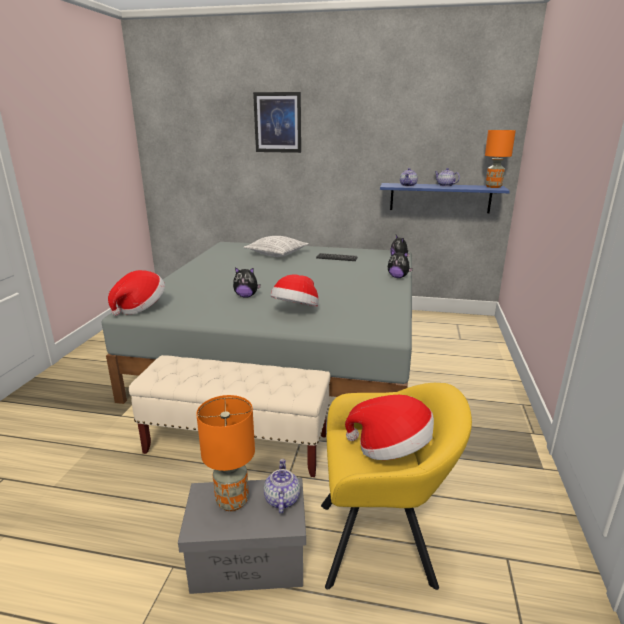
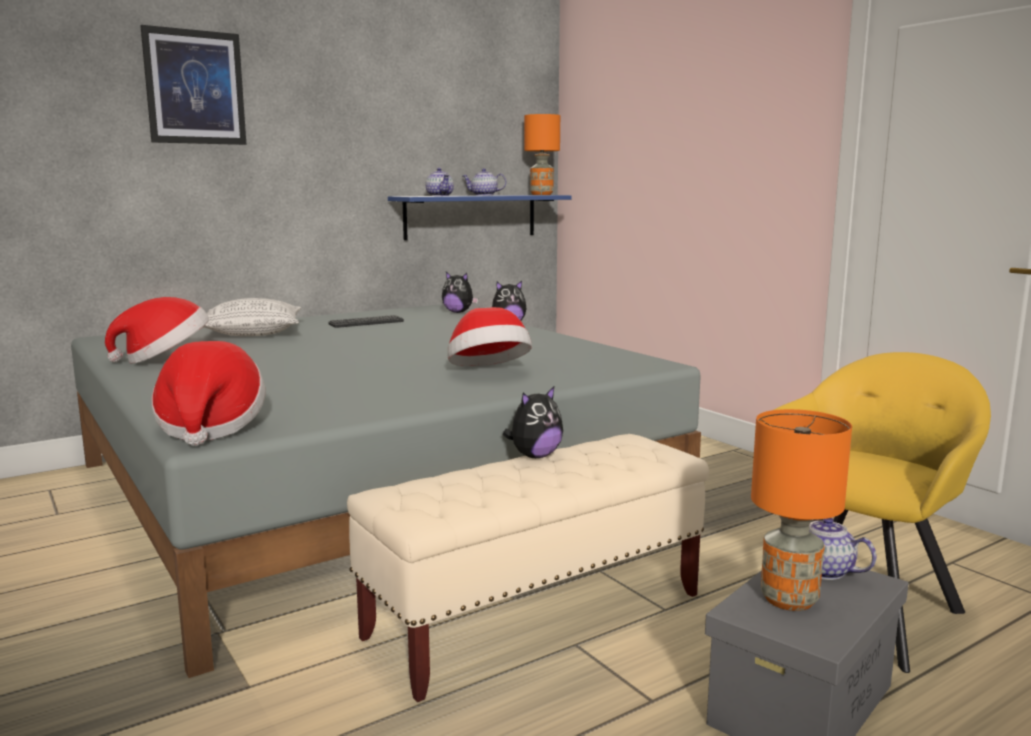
camera: 45 degrees left, 10 degrees down
plush toy [233,267,261,298] -> plush toy moved to [503,386,563,458]
hat [345,395,434,460] -> hat moved to [105,297,209,363]

